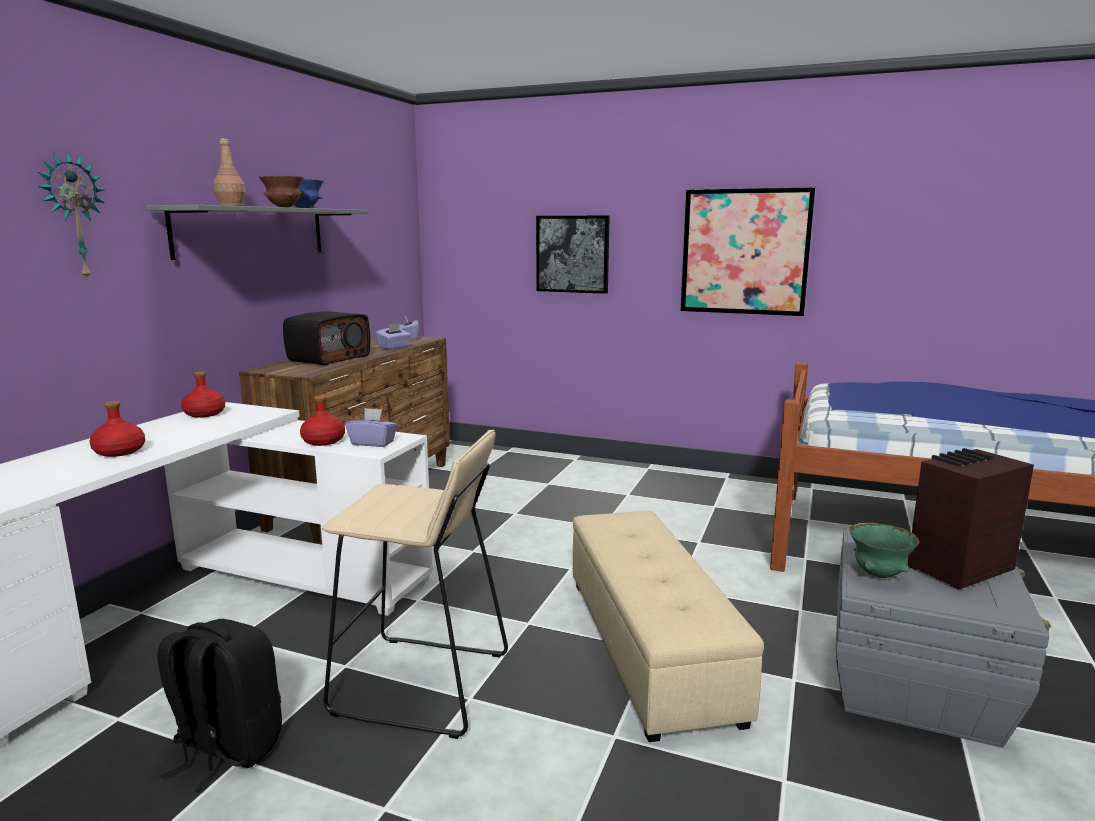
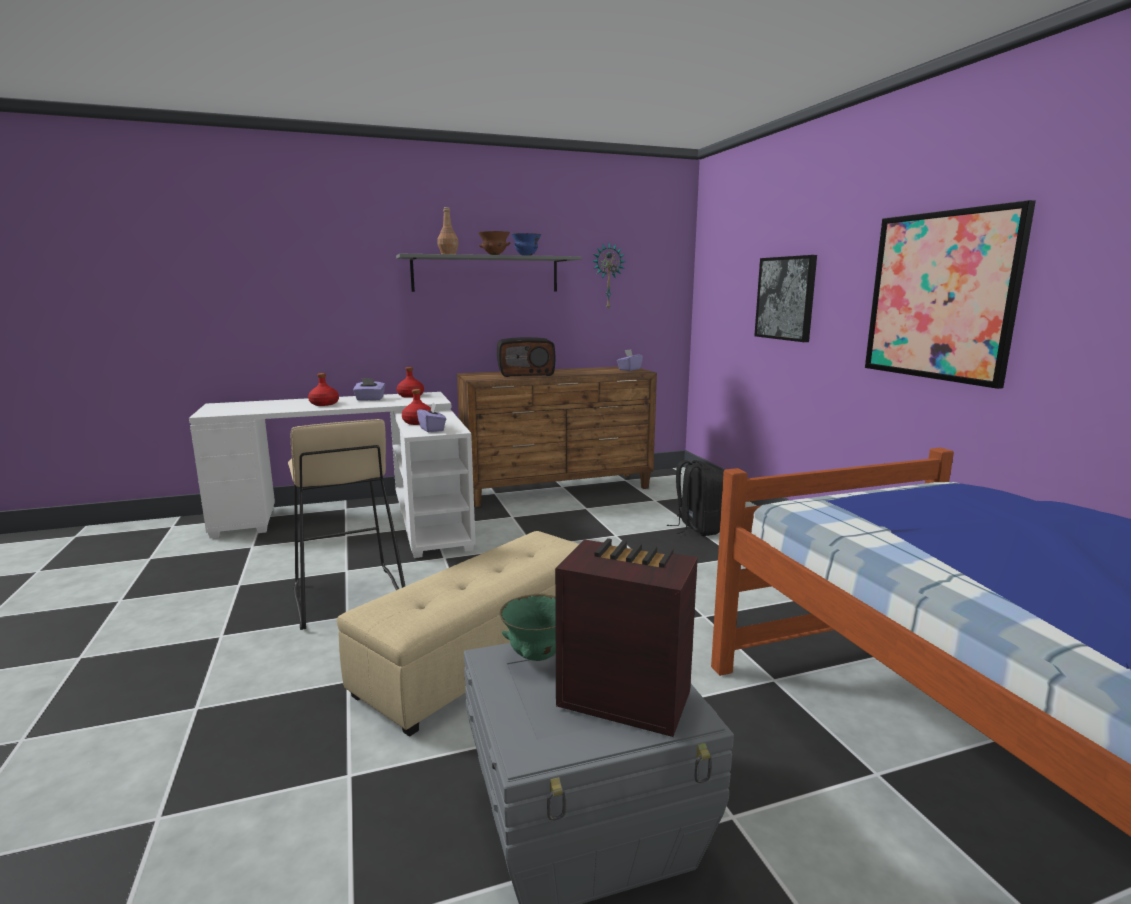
camera: 50 degrees right, 0 degrees up
wall clock [38,151,105,281] -> wall clock moved to [592,242,626,310]
black backpack [157,619,282,792] -> black backpack moved to [667,460,724,536]
purple tissue box [375,323,411,350] -> purple tissue box moved to [353,378,385,401]

